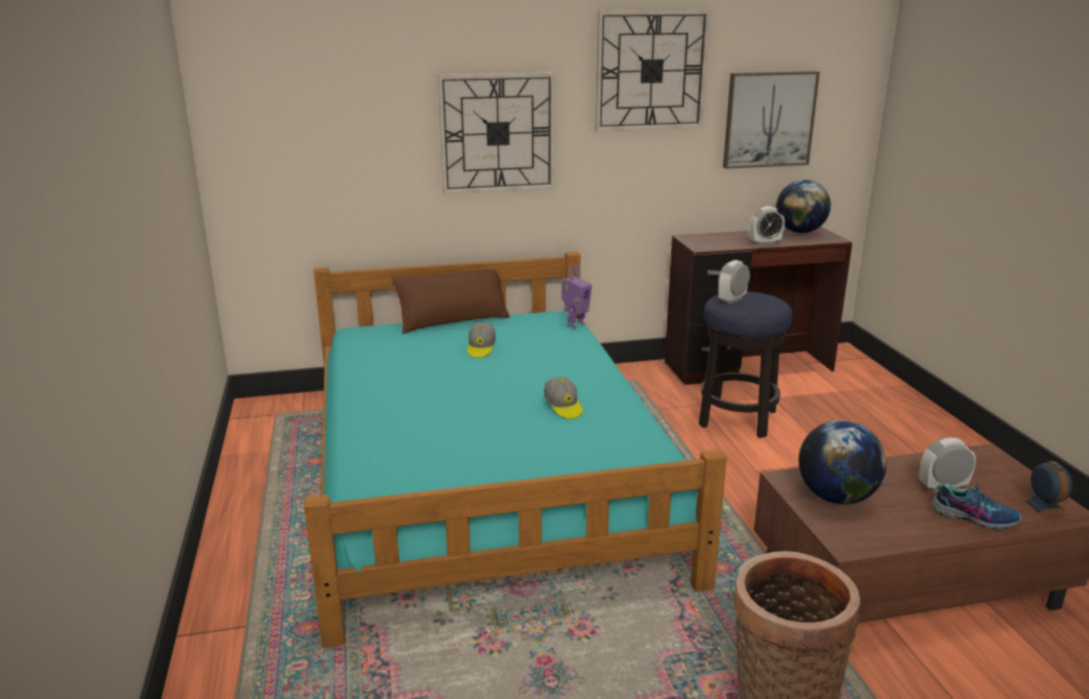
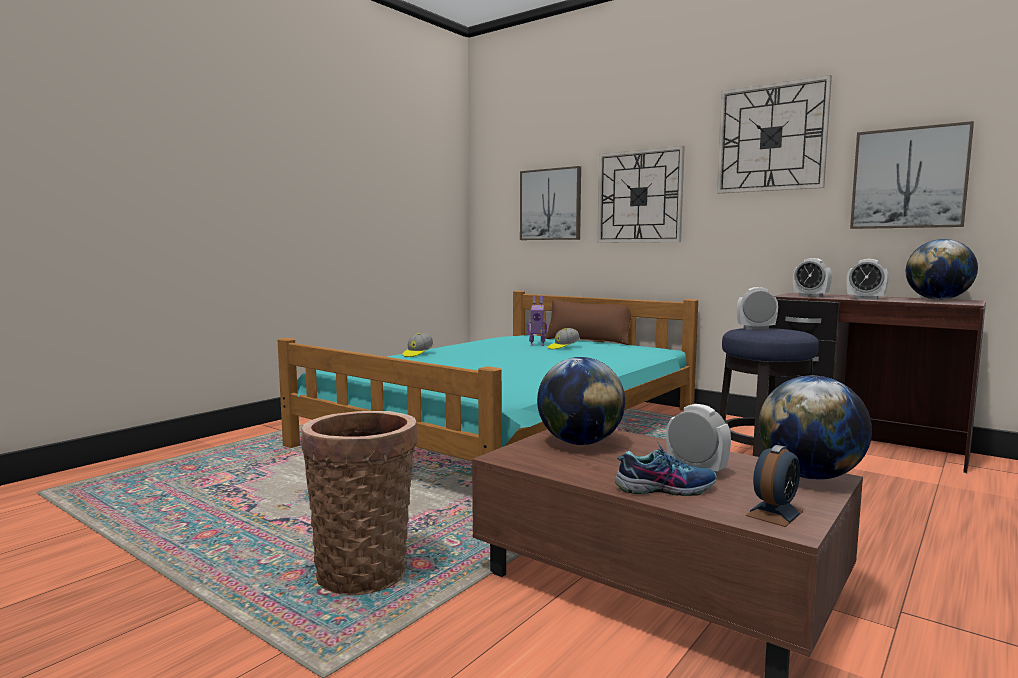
camera: 50 degrees right, 15 degrees down
cap [544,377,583,419] -> cap moved to [403,333,433,357]
toy robot [562,266,592,328] -> toy robot moved to [527,296,547,346]
shoe [932,479,1022,530] -> shoe turned 75 degrees counterclockwise [615,441,717,496]
none -> picture [520,166,581,240]
none -> globe [758,376,872,480]
none -> alarm clock [793,258,832,297]

